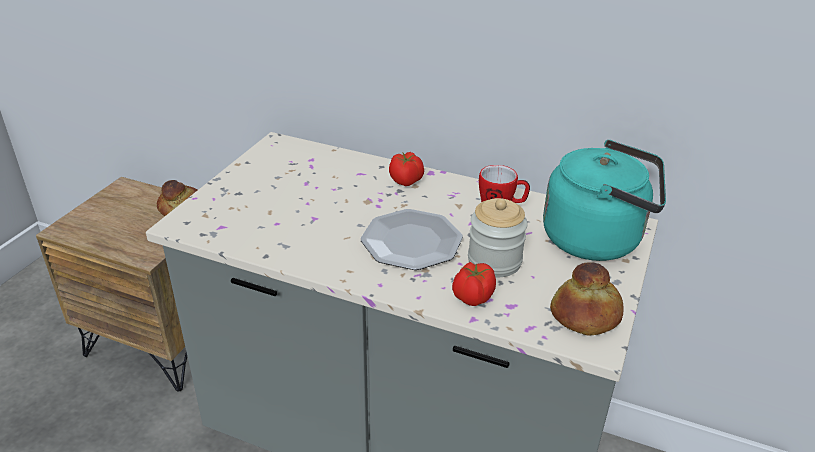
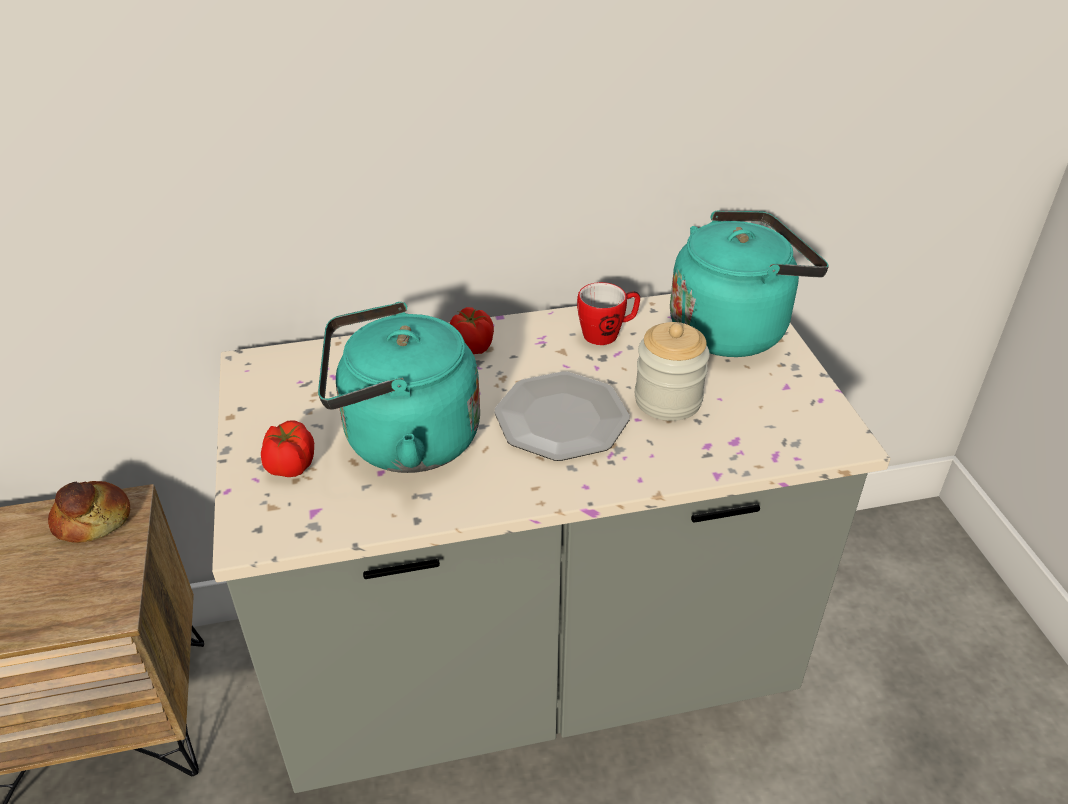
camera: 35 degrees left, 5 degrees up
tomato [452,262,496,306] -> tomato moved to [261,420,314,477]
bread [550,262,624,336] -> none
none -> turquoise kettle [318,302,480,473]

